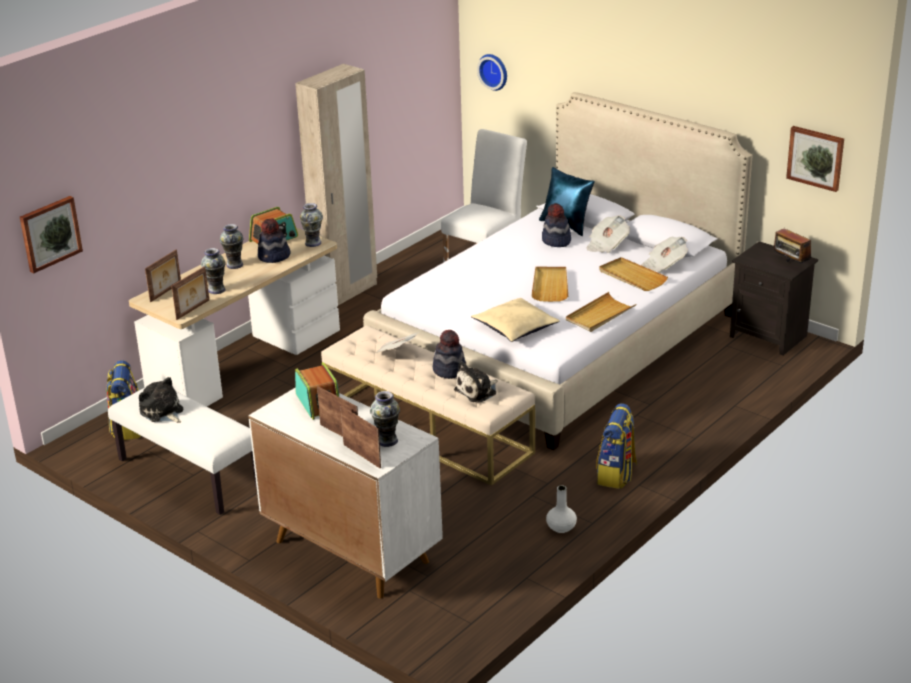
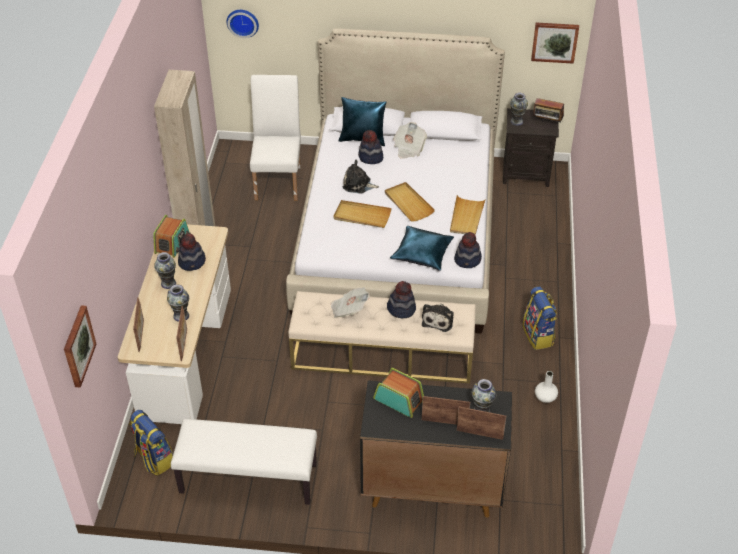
camera: 35 degrees left, 15 degrees up
plush toy [139,377,183,423] -> plush toy moved to [343,160,379,194]
white cabinet [248,387,443,599] -> black cabinet [360,380,512,518]
vase [300,203,323,247] -> vase moved to [510,93,528,126]
beige pillow [471,298,560,342] -> blue pillow [390,226,454,271]
beige tray [599,257,668,291] -> beige tray moved to [333,200,392,228]
newspaper [641,237,688,273] -> none
none -> hat [454,232,482,268]

